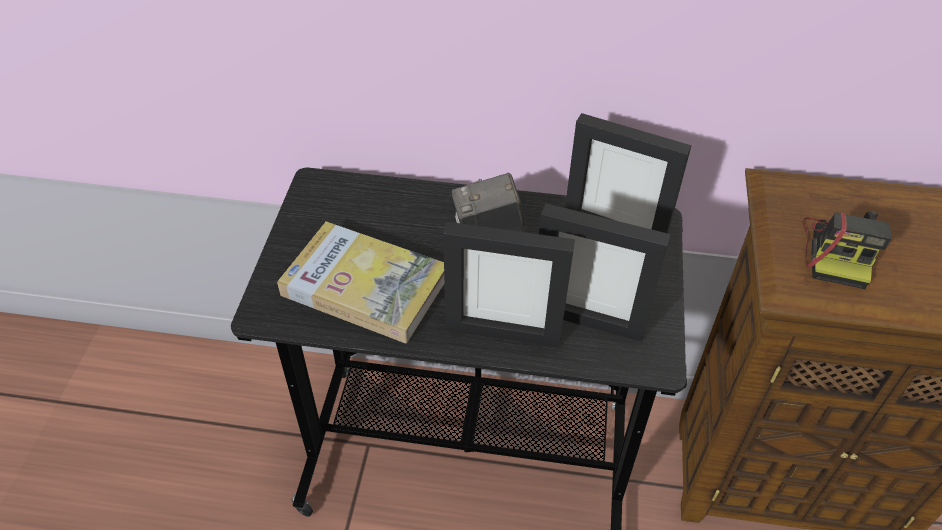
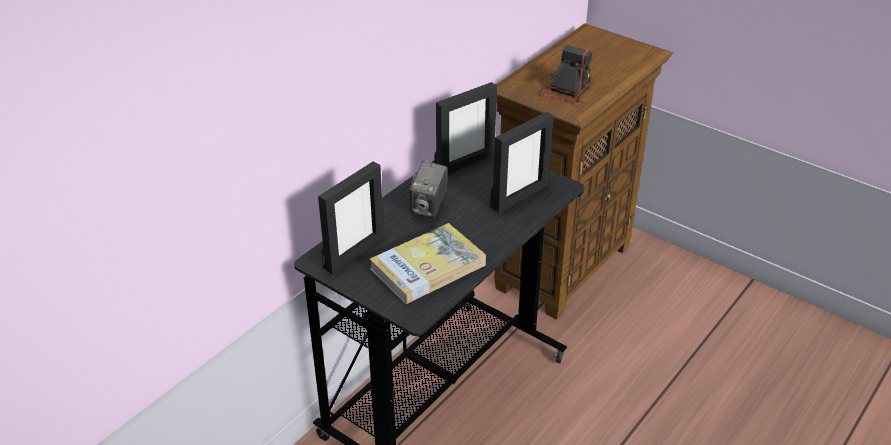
camera: 60 degrees left, 10 degrees down
picture frame [443,222,575,347] -> picture frame moved to [318,161,384,274]
camera [803,211,892,289] -> camera turned 105 degrees counterclockwise [538,45,592,104]

